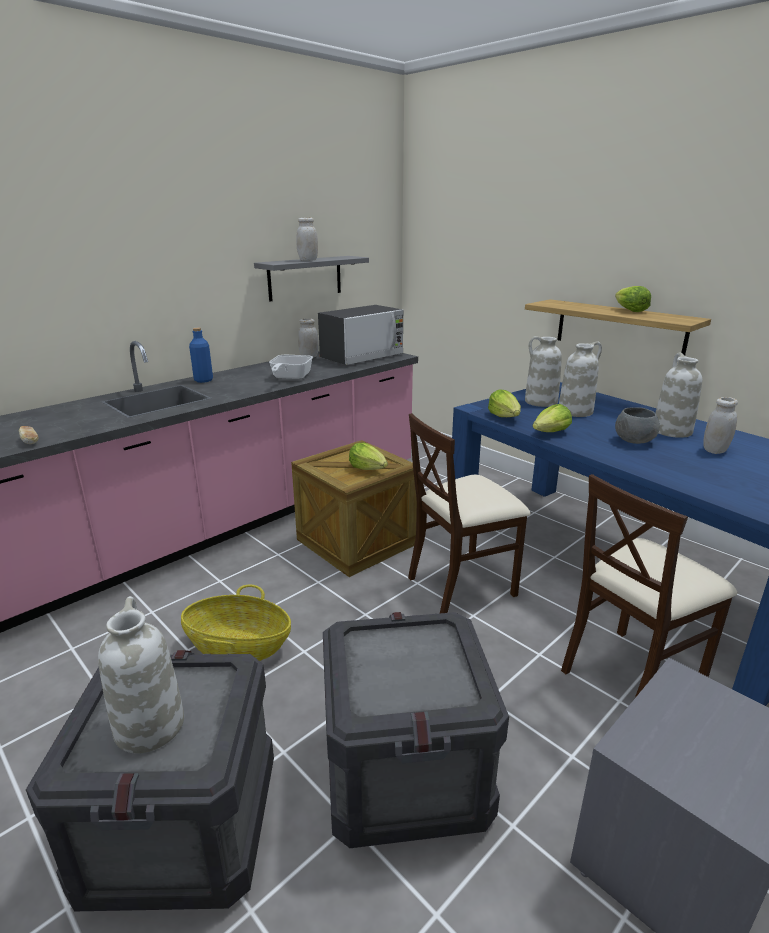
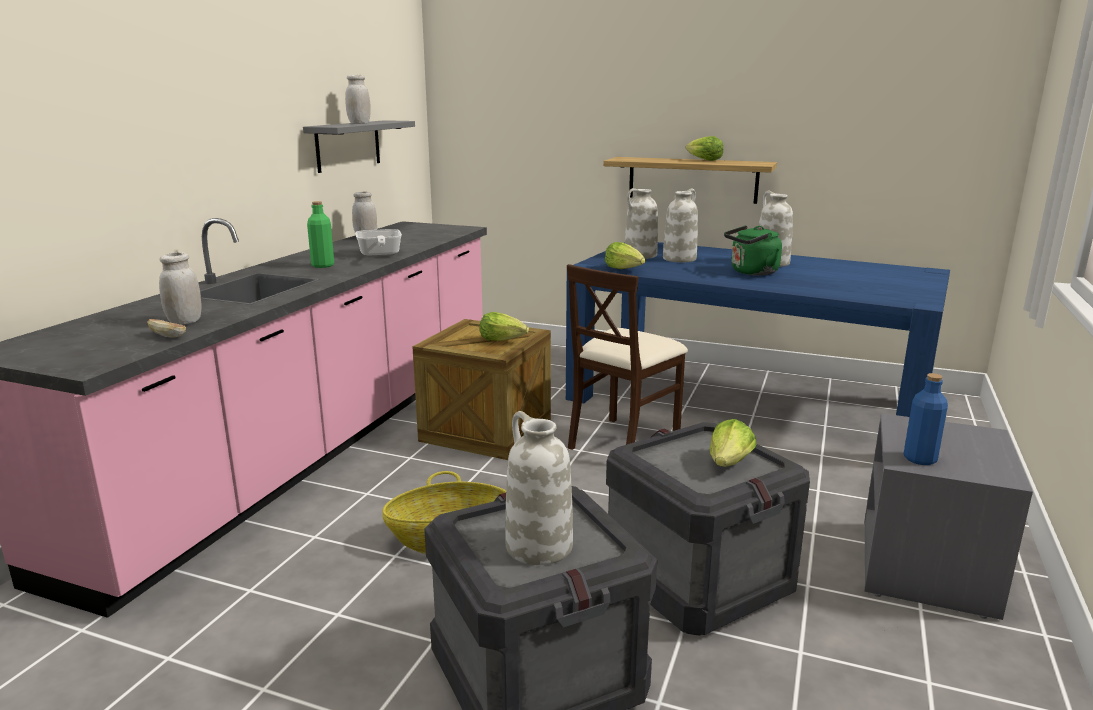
camera: 25 degrees left, 5 degrees down
blue bottle [189,328,213,383] -> blue bottle moved to [903,373,948,465]
microwave [318,305,403,365] -> none
lettuce [533,404,572,432] -> lettuce moved to [710,419,757,467]
beige chair [561,474,737,698] -> none
grey bowl [615,407,660,444] -> green kettle [724,225,782,276]
white jar [703,397,738,454] -> white jar moved to [159,252,202,325]
none -> green bottle [307,201,334,268]

